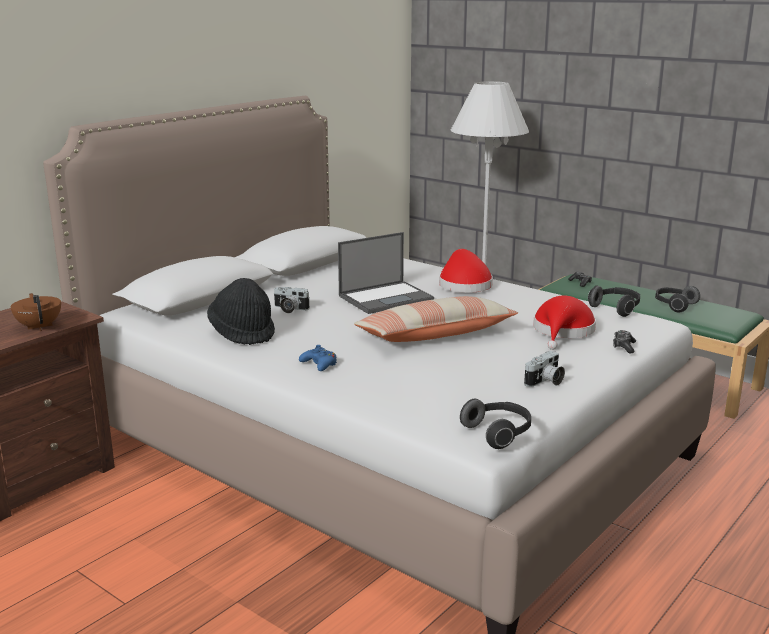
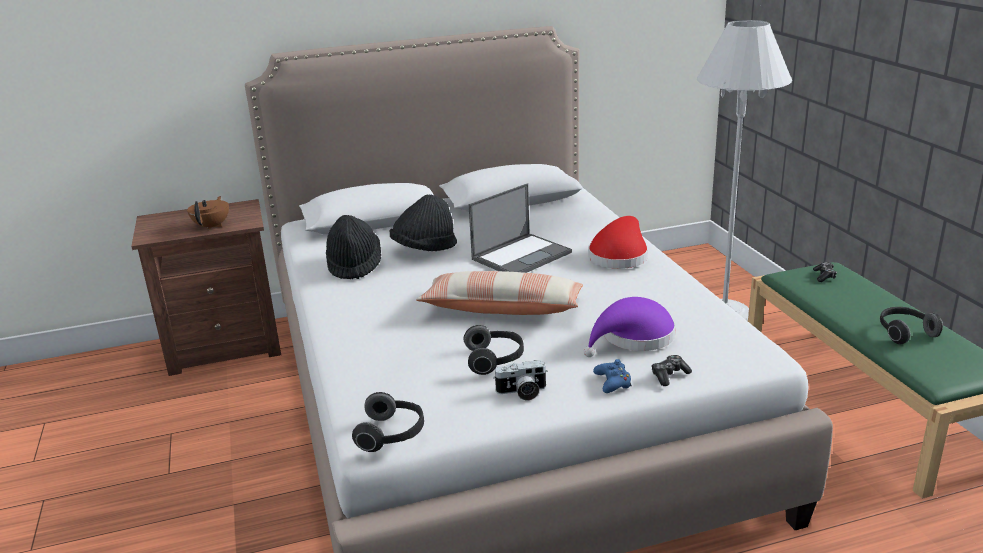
camera: 35 degrees right, 5 degrees up
camera [273,287,310,313] -> black hat [390,194,457,251]
blue game controller [299,345,337,371] -> blue game controller moved to [593,359,632,393]
laptop [338,232,434,314] -> laptop turned 45 degrees counterclockwise [469,183,572,273]
red hat [533,295,596,350] -> purple hat [584,297,676,357]
headphones [588,286,640,317] -> headphones moved to [464,325,524,375]

